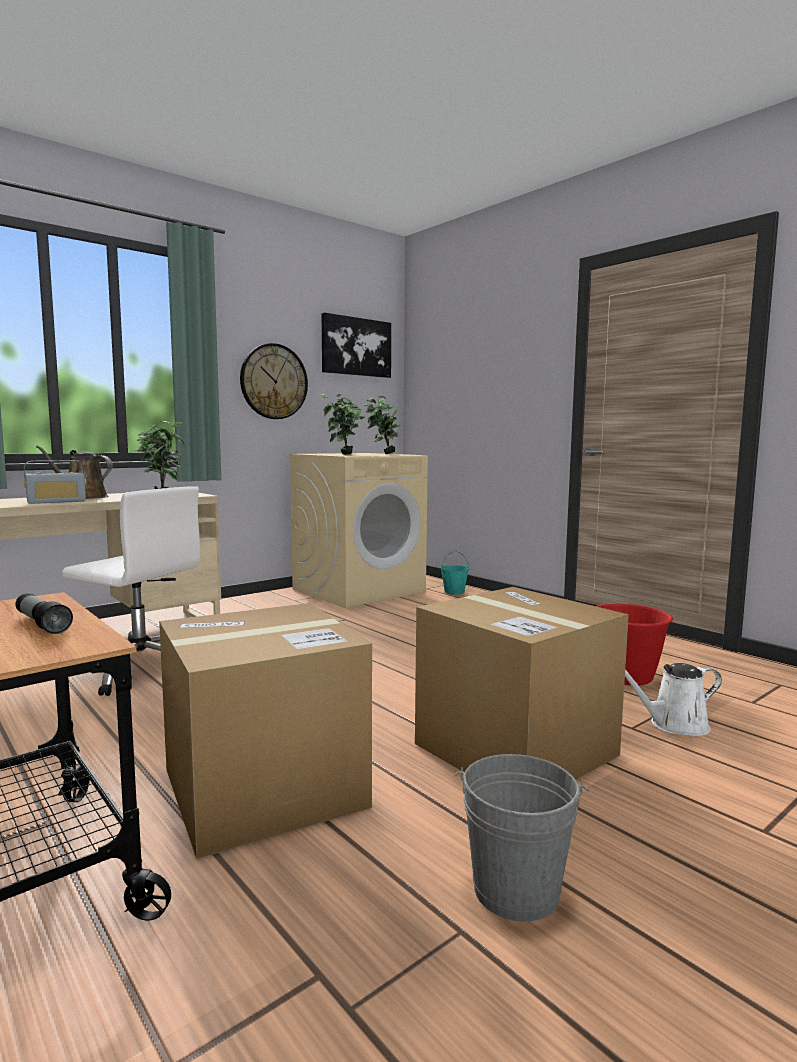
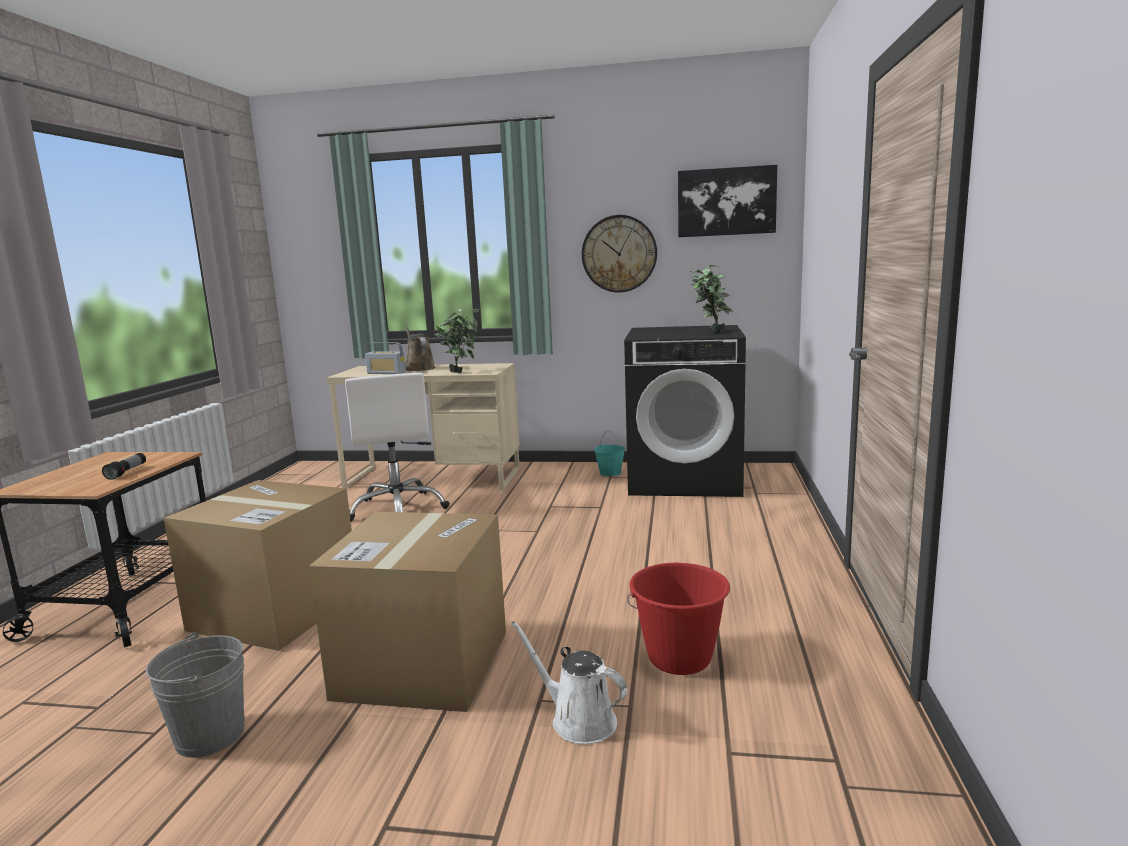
camera: 50 degrees right, 5 degrees up
beige washing machine [289,453,428,608] -> black washing machine [624,325,746,497]
potted plant [321,394,365,455] -> none
turquoise bucket [441,550,469,595] -> turquoise bucket moved to [594,431,625,476]

